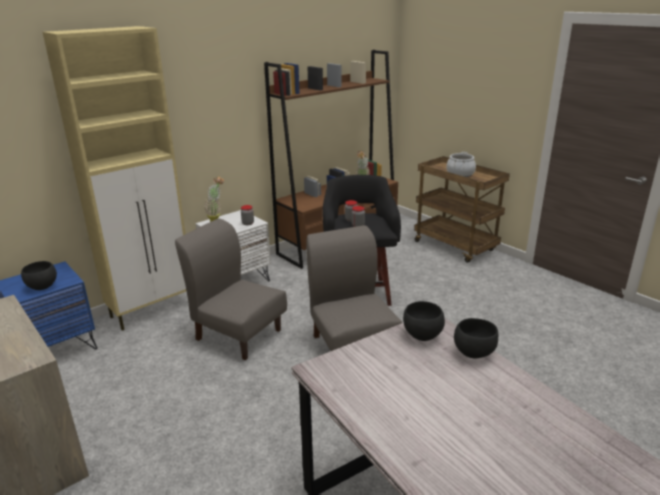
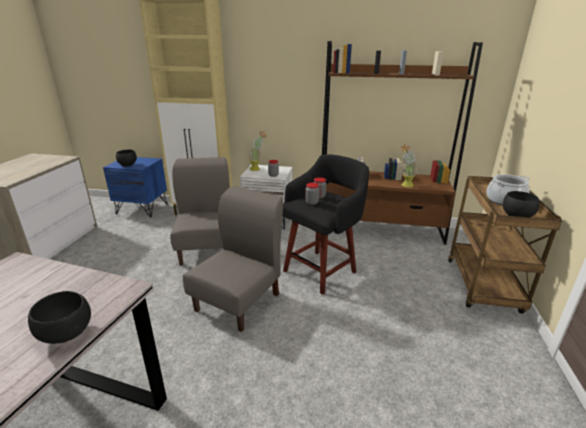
camera: 50 degrees right, 0 degrees up
black bowl [403,301,445,341] -> black bowl moved to [503,191,540,217]

